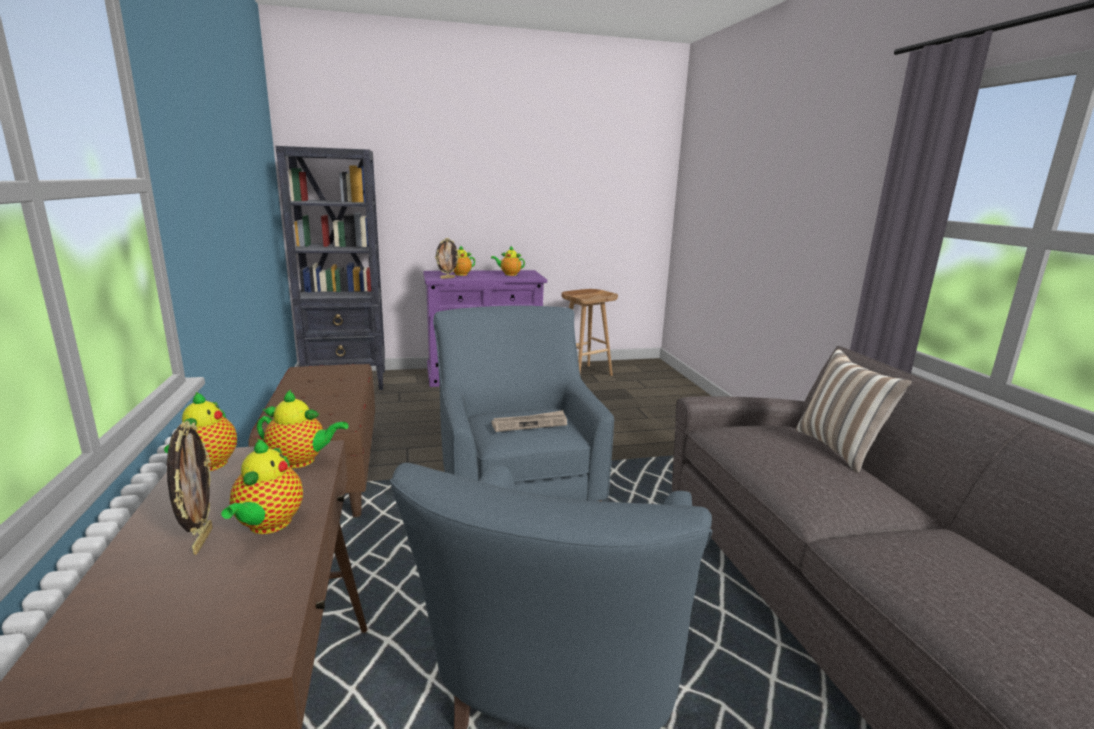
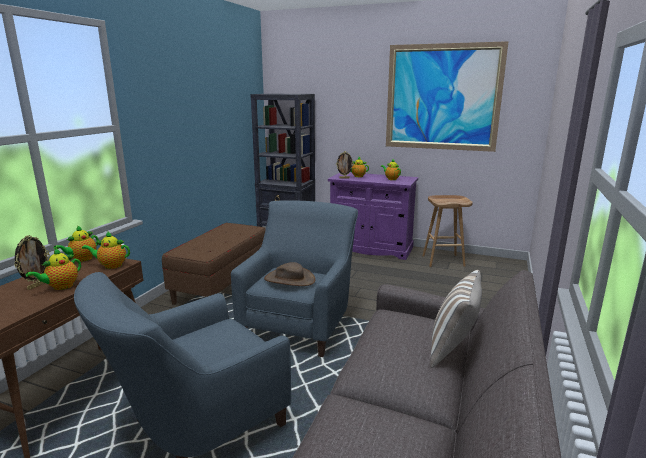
camera: 35 degrees right, 0 degrees up
teapot [257,390,349,468] -> teapot turned 135 degrees clockwise [82,231,130,269]
newspaper [491,410,567,432] -> brown hat [264,262,315,286]
none -> picture [386,41,509,152]

